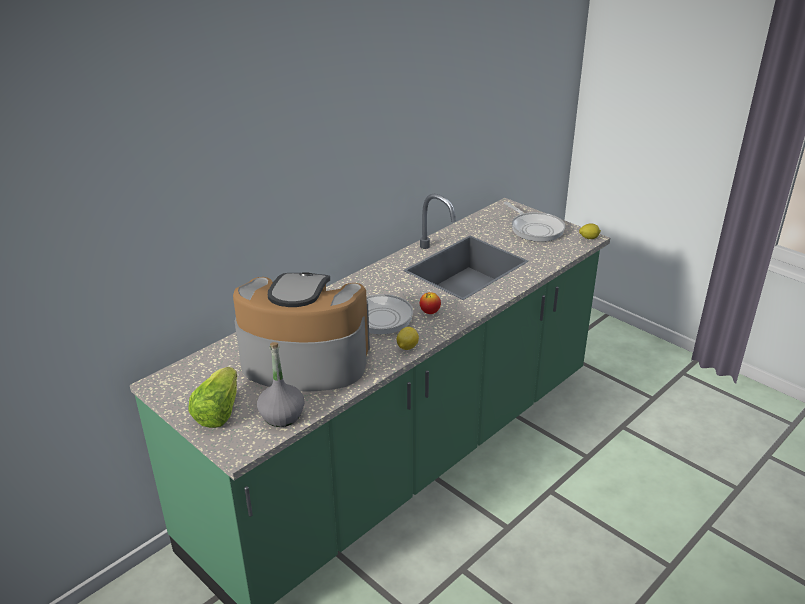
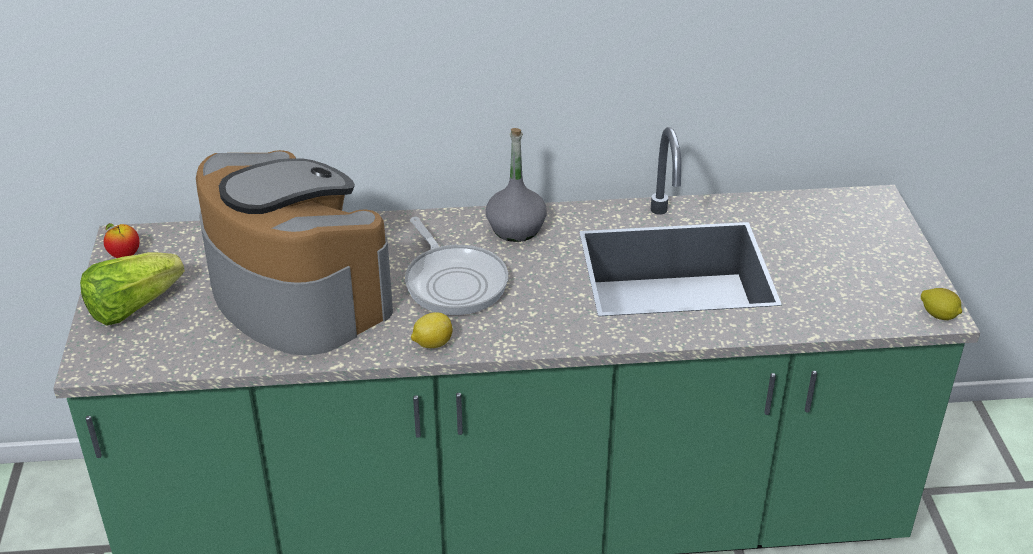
camera: 40 degrees right, 5 degrees up
grey bottle [257,342,305,427] -> grey bottle moved to [486,128,547,242]
apple [420,292,441,314] -> apple moved to [104,223,140,258]
frying pan [504,202,565,242] -> none

